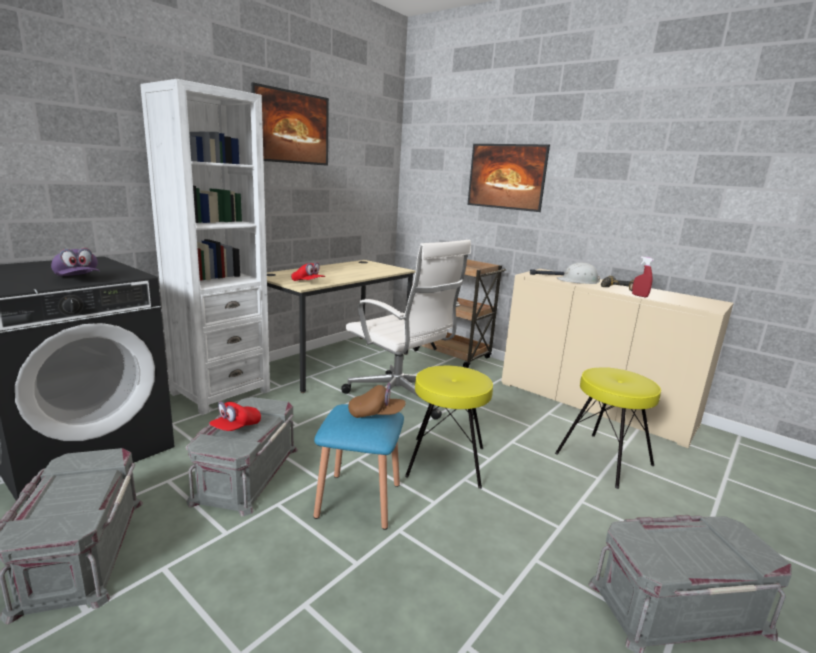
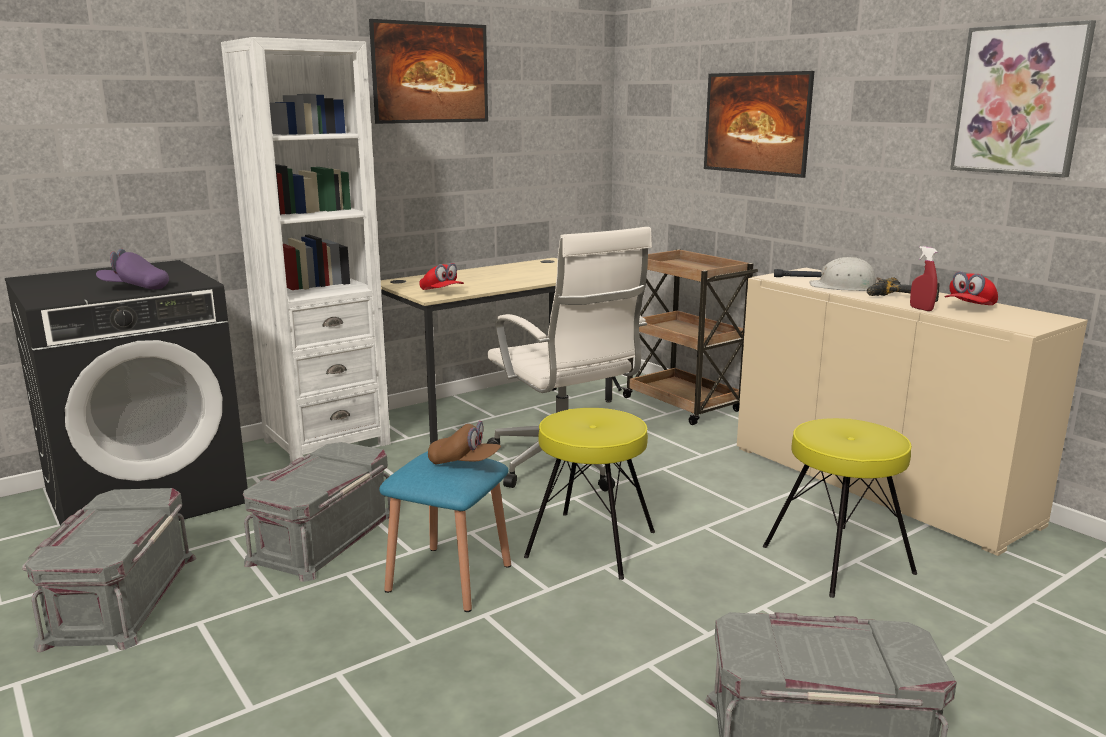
camera: 15 degrees right, 0 degrees up
purple cap [51,248,100,276] -> purple cap turned 120 degrees clockwise [96,249,169,290]
red cap [209,401,261,431] -> red cap moved to [945,271,998,305]
none -> picture [950,20,1096,177]

